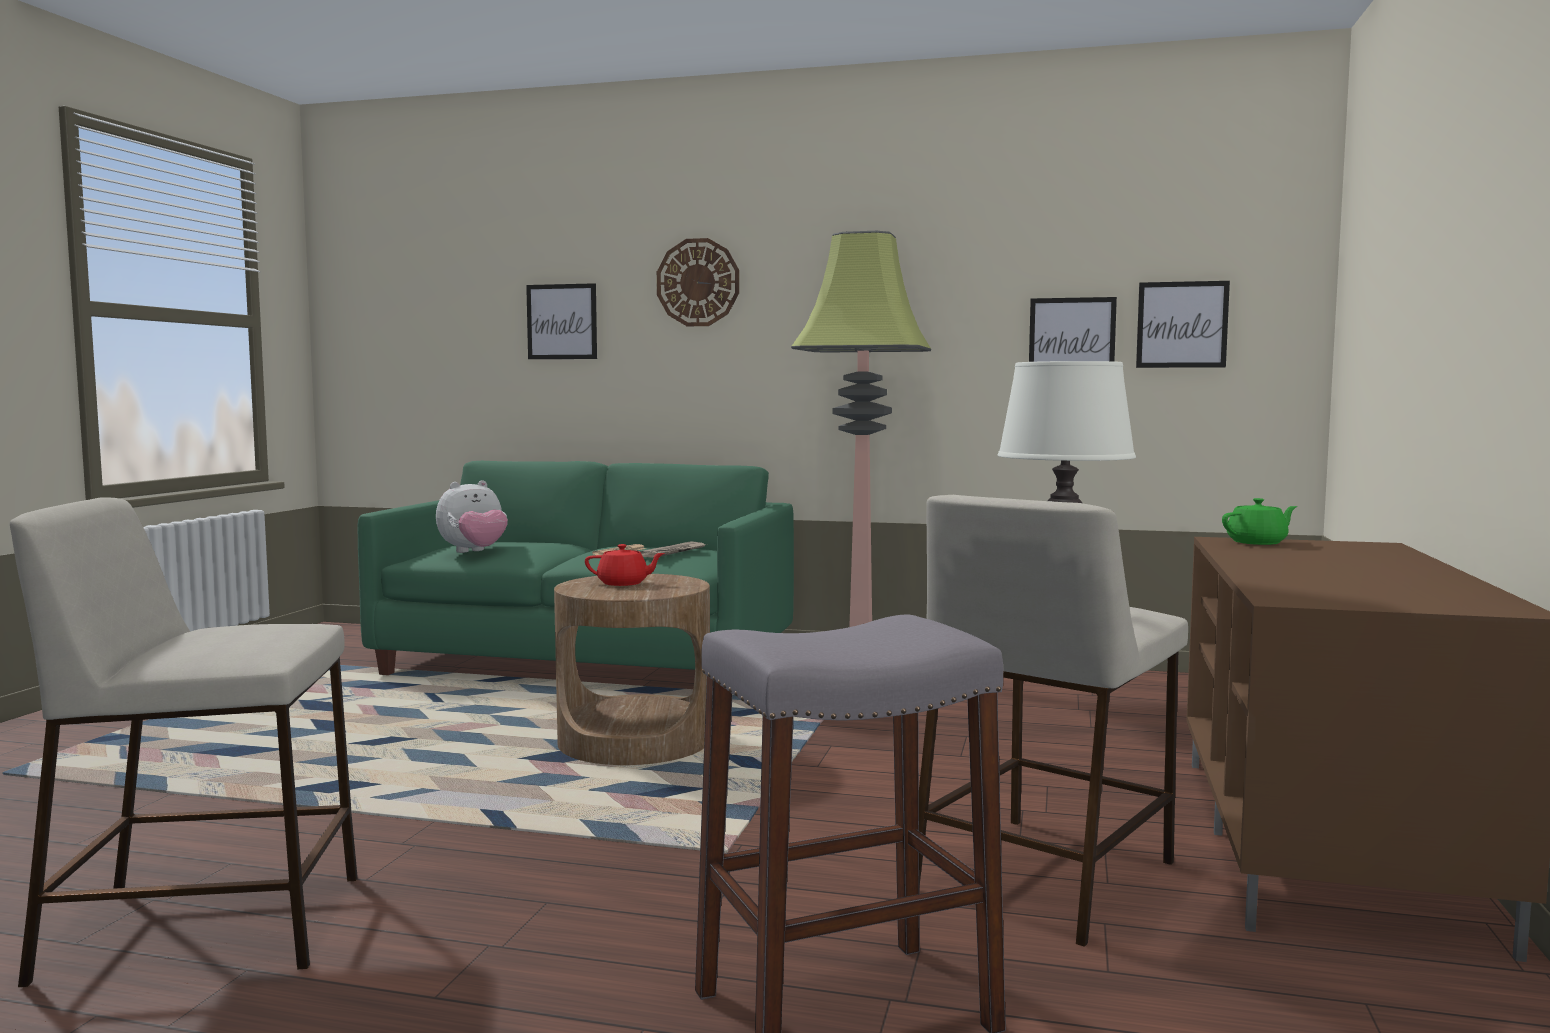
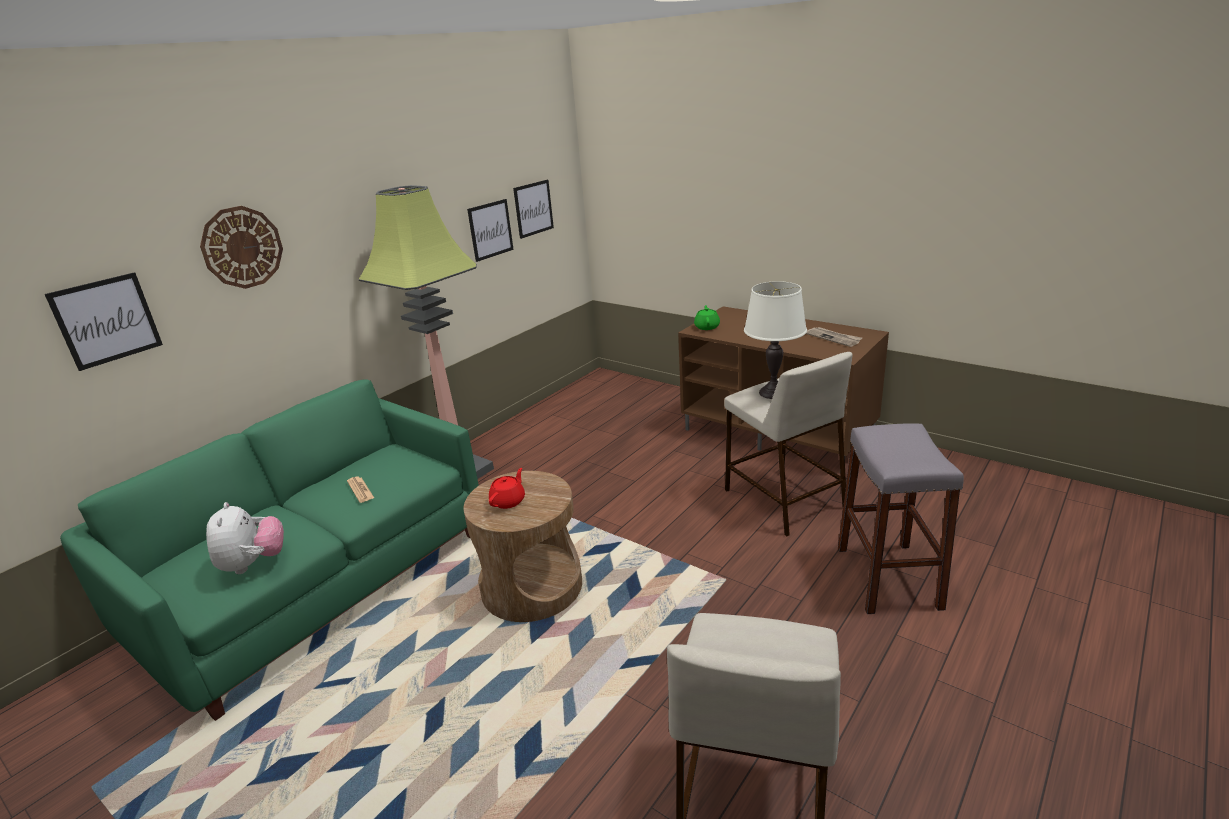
camera: 65 degrees left, 20 degrees up
newspaper [640,541,705,558] -> newspaper moved to [806,327,862,347]

